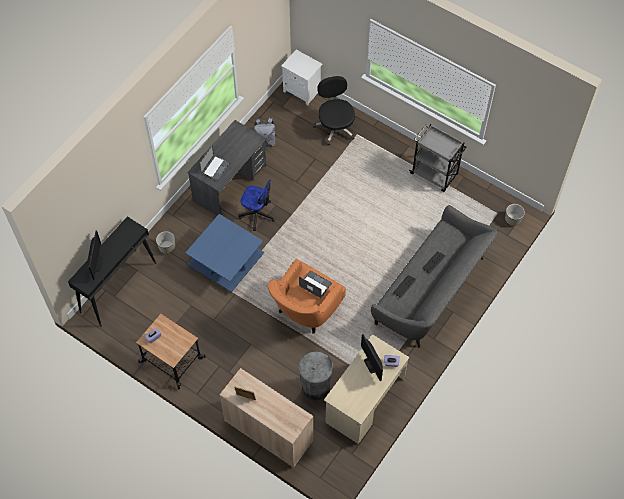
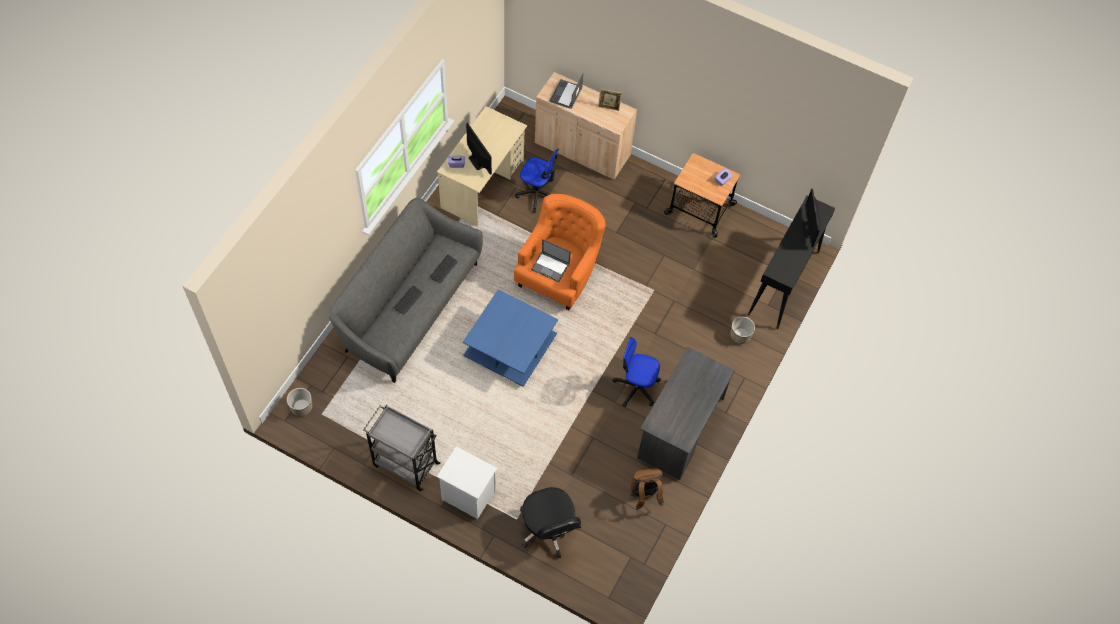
camera: 170 degrees right, 0 degrees up
blue coffee table [185,214,264,292] -> blue coffee table moved to [463,290,558,387]
laptop [199,145,231,181] -> laptop moved to [550,74,583,109]
grey backpack [254,118,277,147] -> brown backpack [630,468,664,510]
white nightstand [281,50,323,106] -> white nightstand moved to [437,446,497,519]
grey trash can [299,352,333,400] -> office chair [515,149,559,213]

